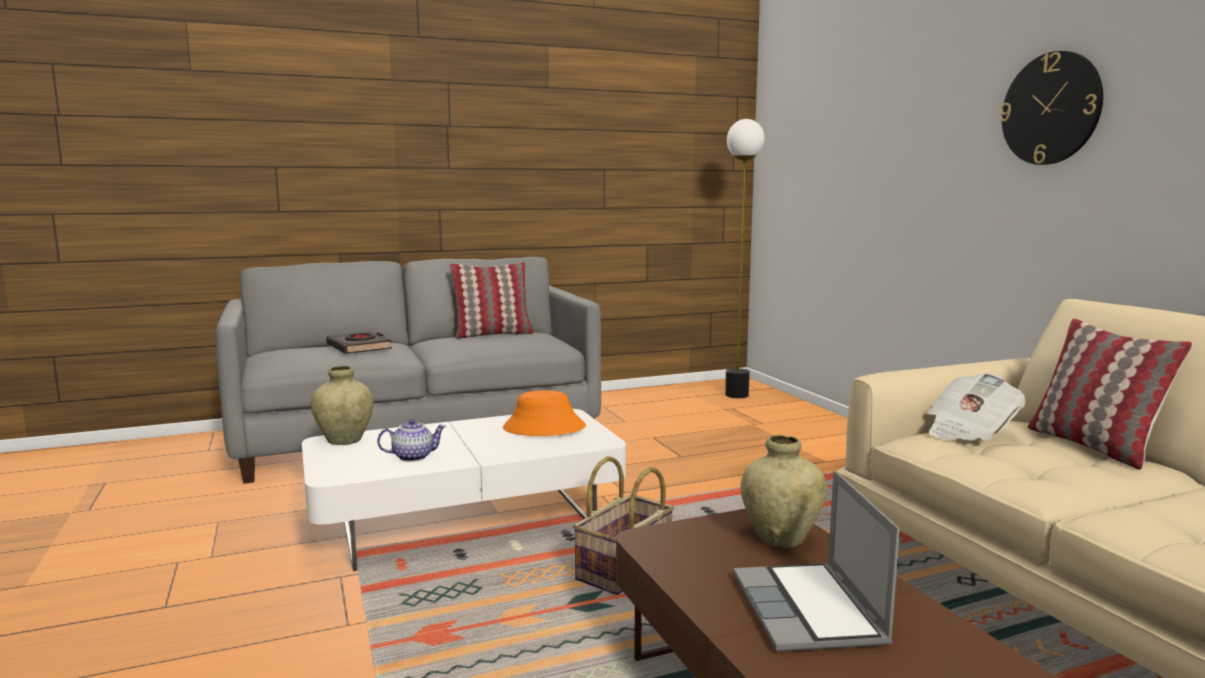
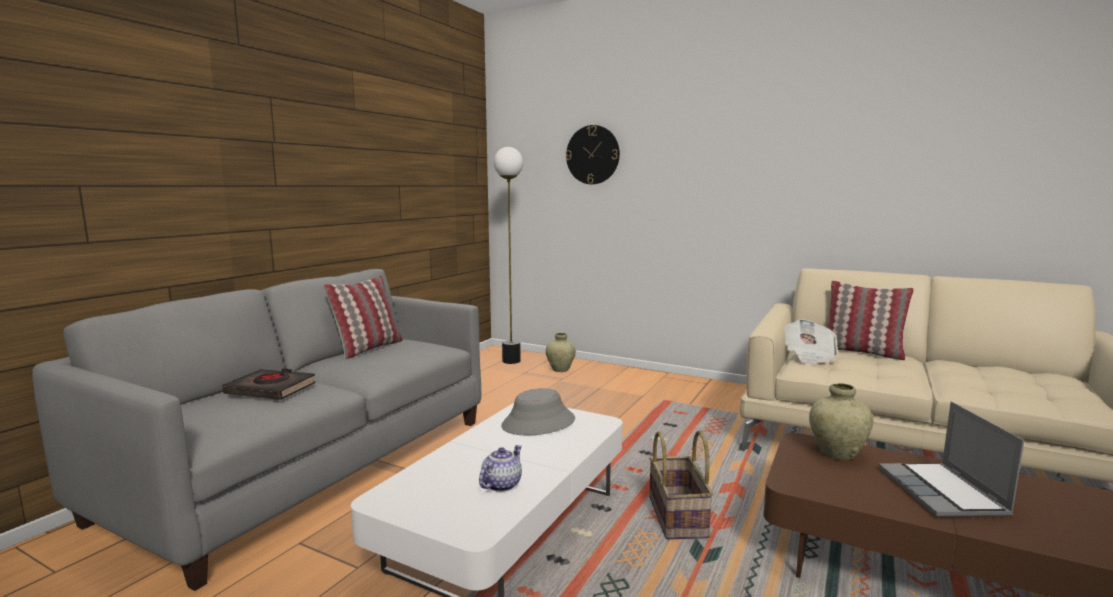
camera: 40 degrees left, 0 degrees up
beige vase [311,366,374,445] -> beige vase moved to [546,333,576,372]
orange hat [503,390,586,436] -> grey hat [501,388,575,436]
laptop [734,470,900,652] -> laptop turned 45 degrees clockwise [879,402,1025,517]
wall clock [1000,51,1103,165] -> wall clock moved to [566,125,620,184]

